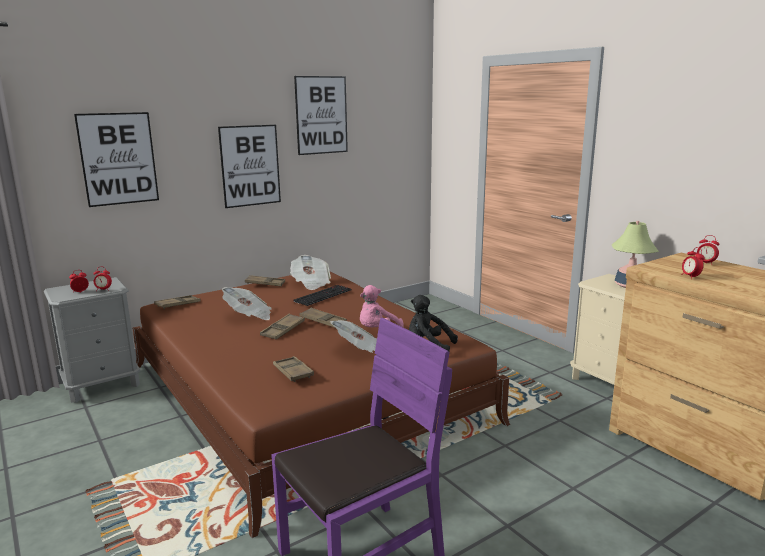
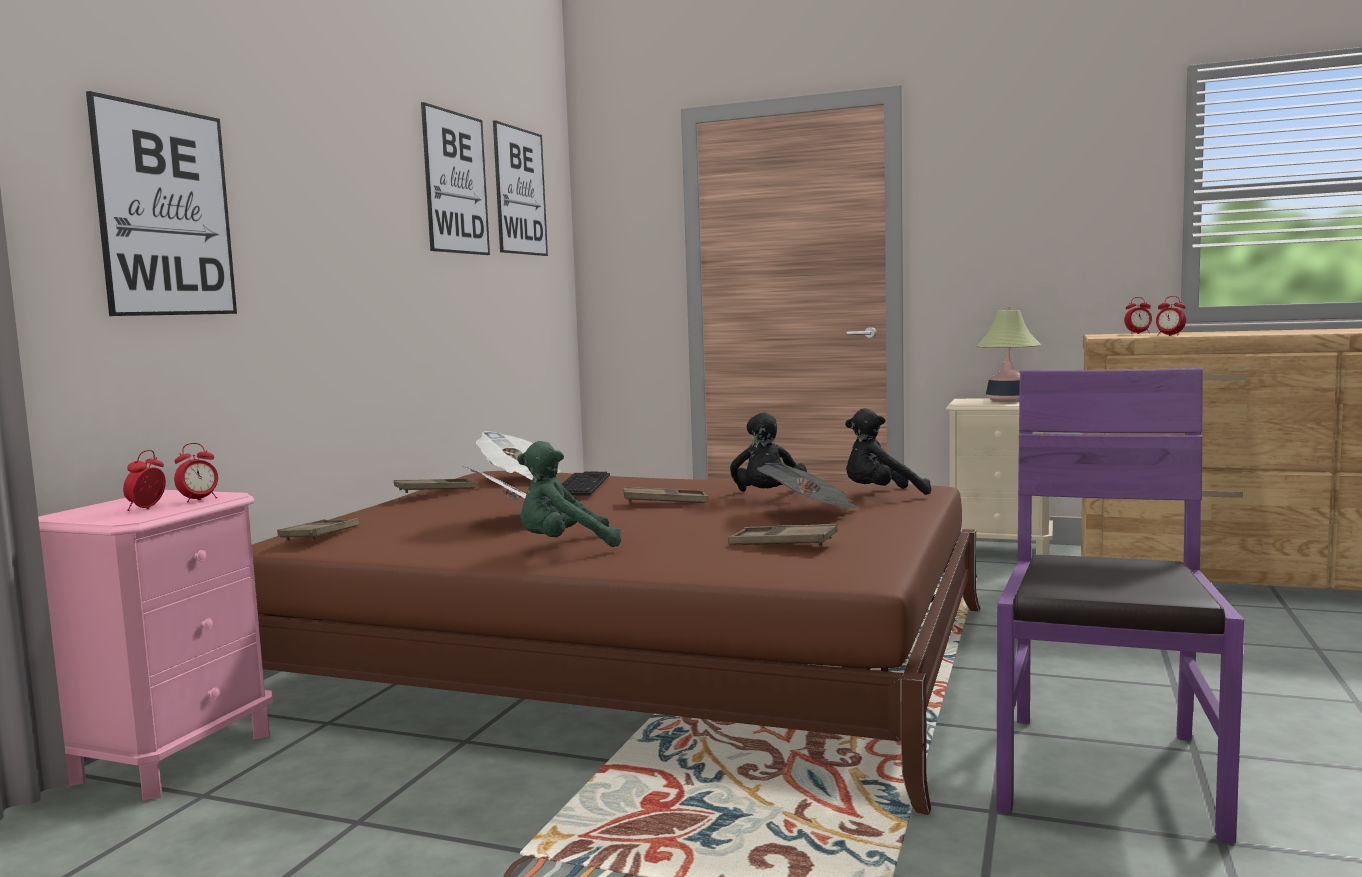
camera: 35 degrees left, 10 degrees down
grey nightstand [44,277,140,403] -> pink nightstand [38,490,273,801]
picture [218,125,281,208] -> picture moved to [493,120,548,256]
brown tray [260,314,305,339] -> none
pink plush toy [360,285,404,328] -> black plush toy [730,412,807,492]
none -> green plush toy [517,441,621,547]

